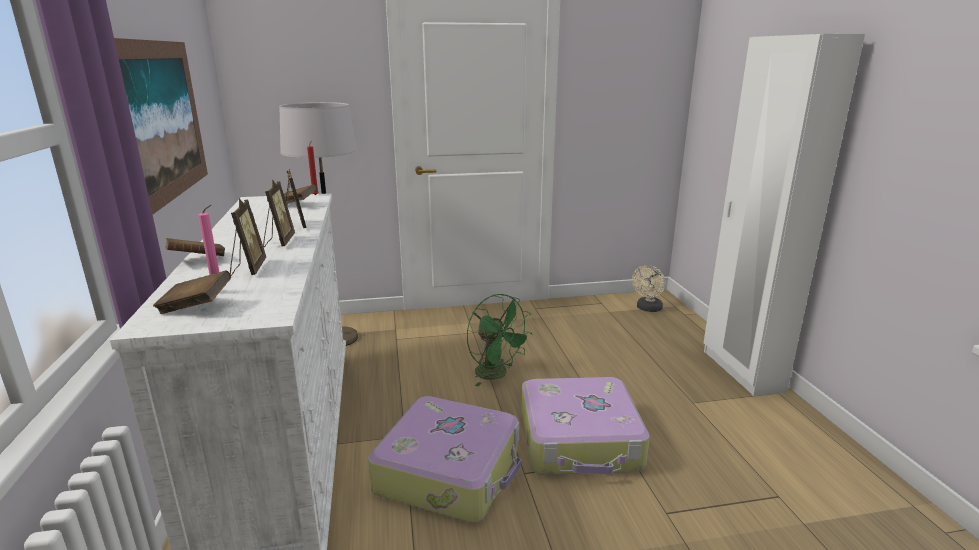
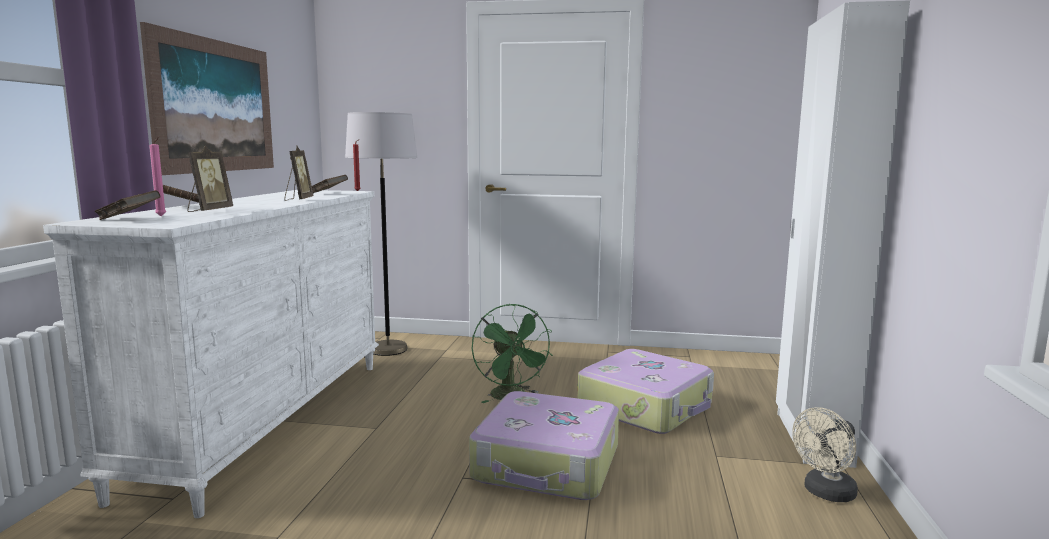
camera: 20 degrees right, 10 degrees down
picture frame [263,179,295,247] -> none
suitcase [368,396,521,522] -> suitcase moved to [578,349,714,434]
beige fan [632,265,665,312] -> beige fan moved to [792,407,858,502]

